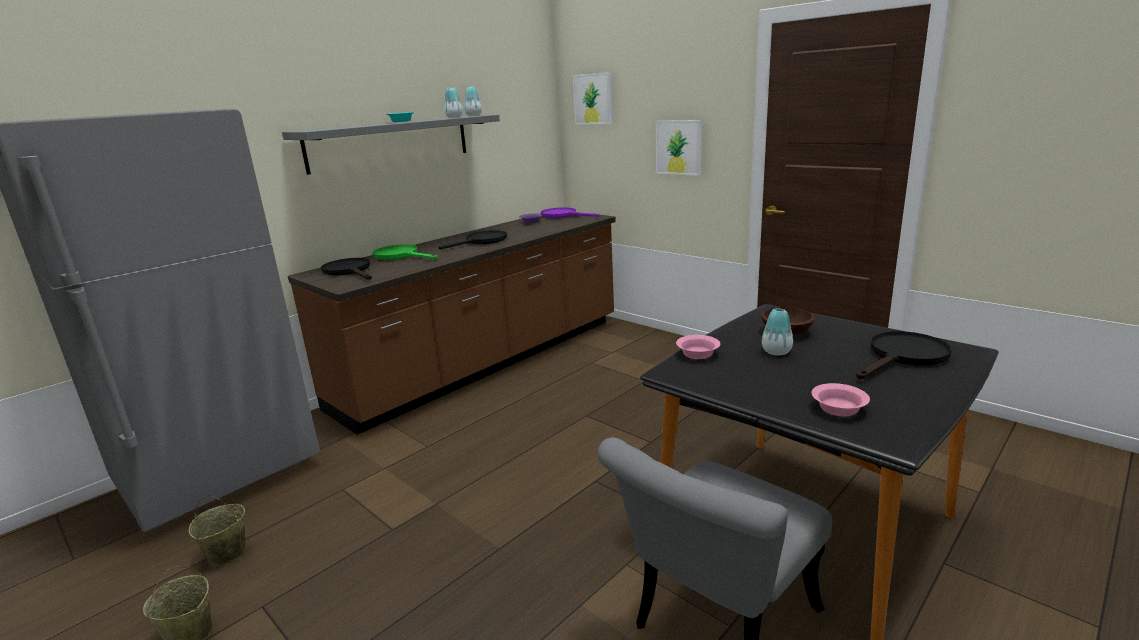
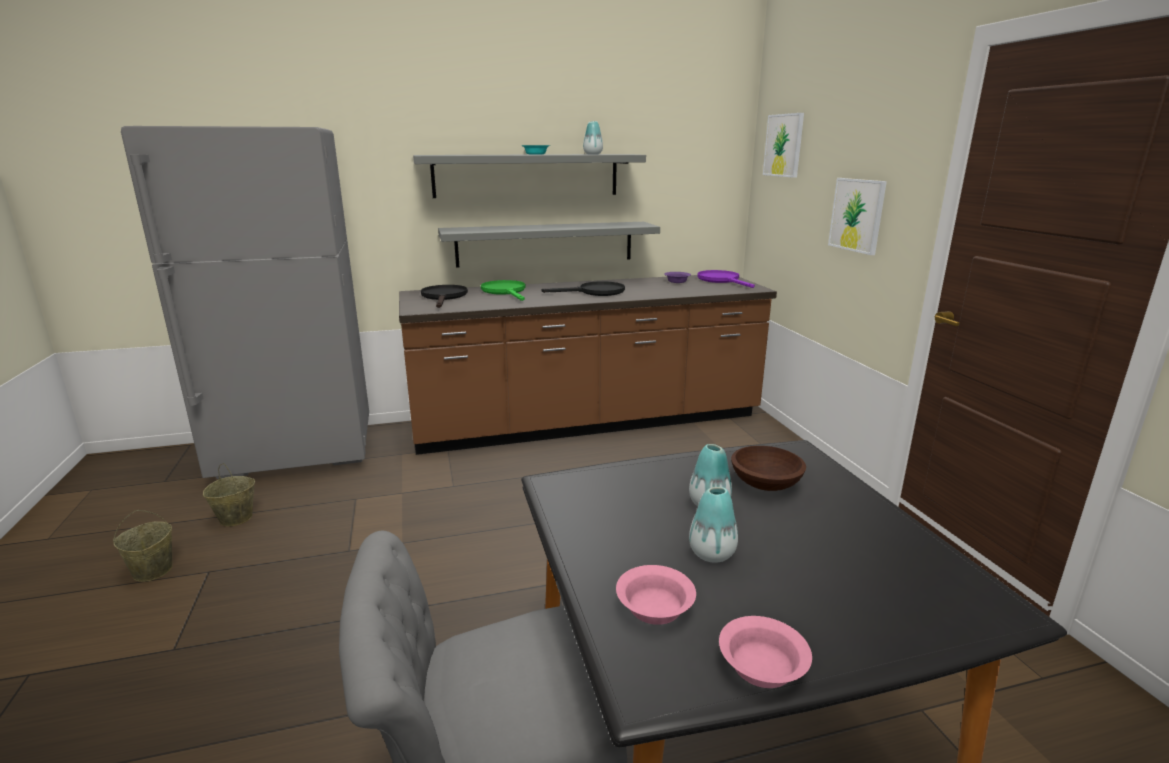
camera: 30 degrees right, 0 degrees up
vase [464,86,482,116] -> vase moved to [689,487,738,563]
pink bowl [676,335,720,359] -> pink bowl moved to [719,616,812,688]
black frying pan [856,331,952,379] -> none
none -> grey shelf [438,222,660,268]

